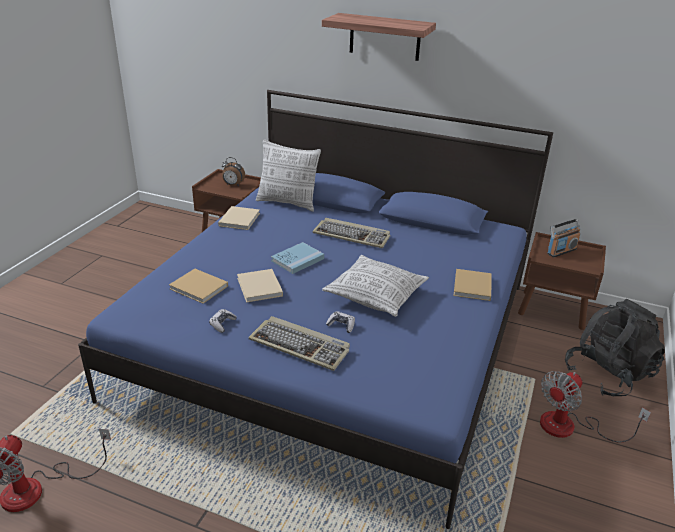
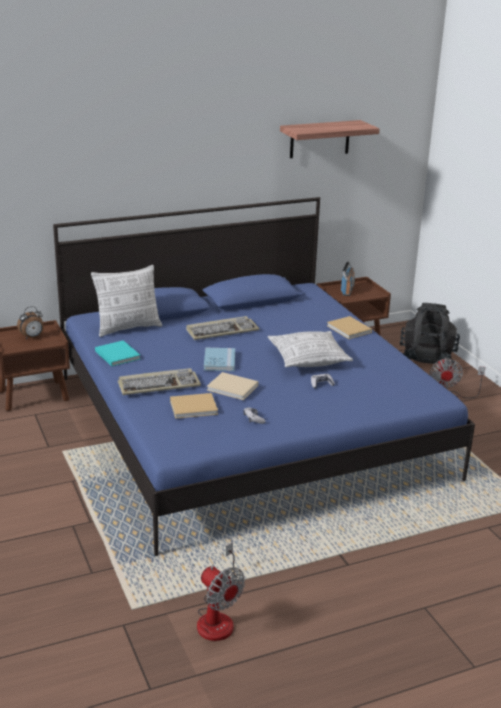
camera: 45 degrees left, 5 degrees down
beige book [218,206,260,230] -> turquoise book [95,340,140,366]
keyboard [249,316,350,371] -> keyboard moved to [118,368,201,395]
shelf [322,13,436,61] -> shelf moved to [280,120,380,158]

